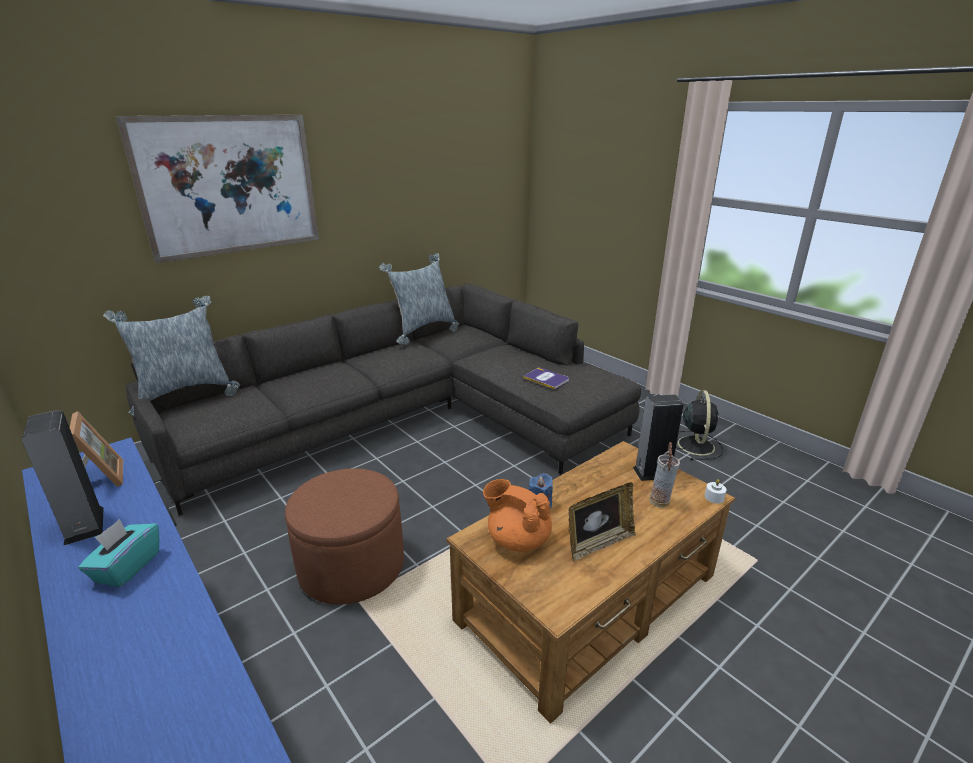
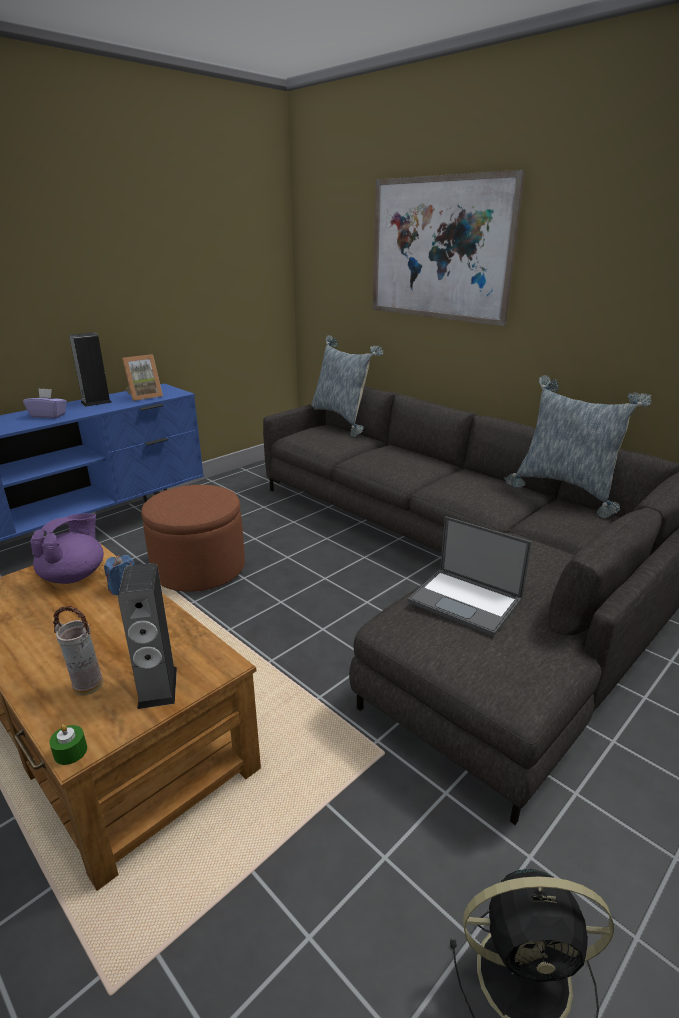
camera: 85 degrees right, 0 degrees up
turquoise tissue box [78,519,159,588] -> purple tissue box [23,388,67,418]
orange teapot [483,479,552,552] -> purple teapot [30,513,104,584]
book [523,368,569,389] -> laptop [408,516,532,636]
picture frame [569,482,636,561] -> none
white candle [704,479,727,504] -> green candle [49,724,87,765]

